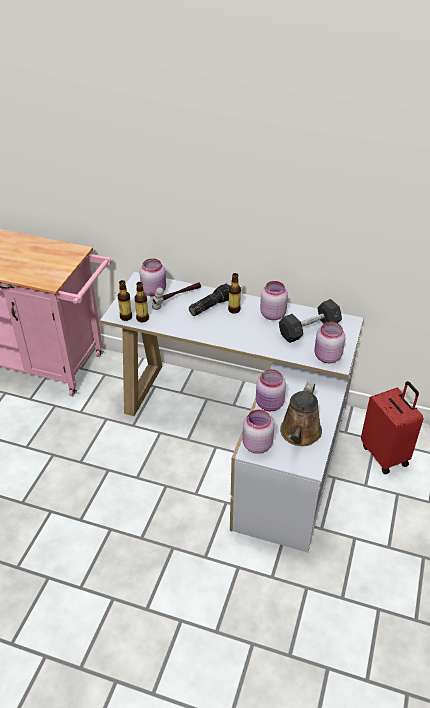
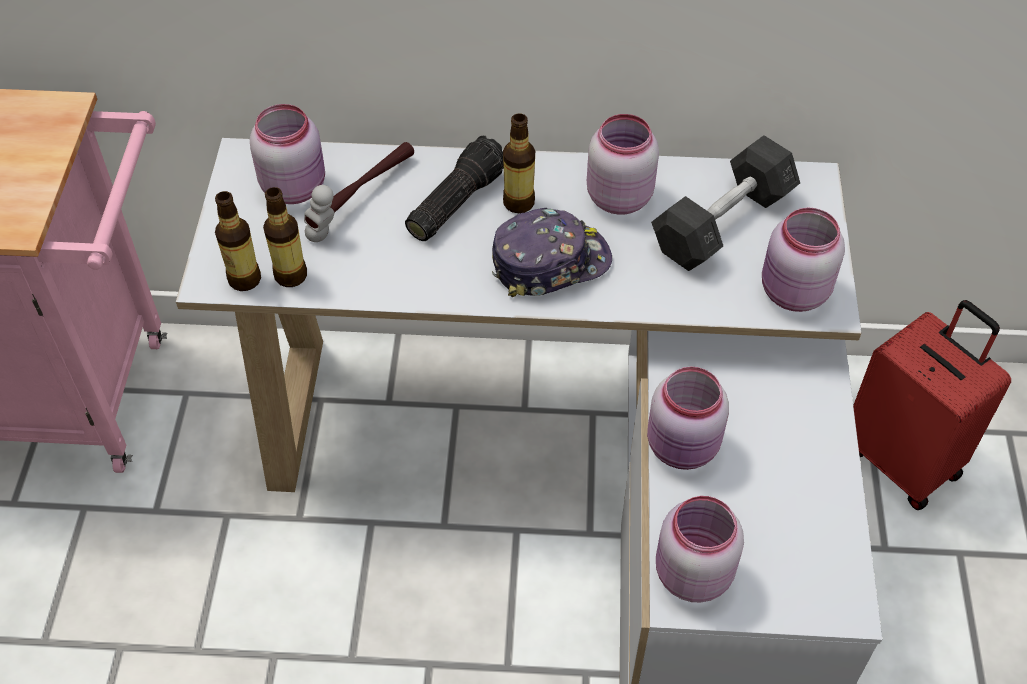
camera: 15 degrees left, 10 degrees up
brown watering can [280,382,322,446] -> none
none -> cap [492,208,612,297]

